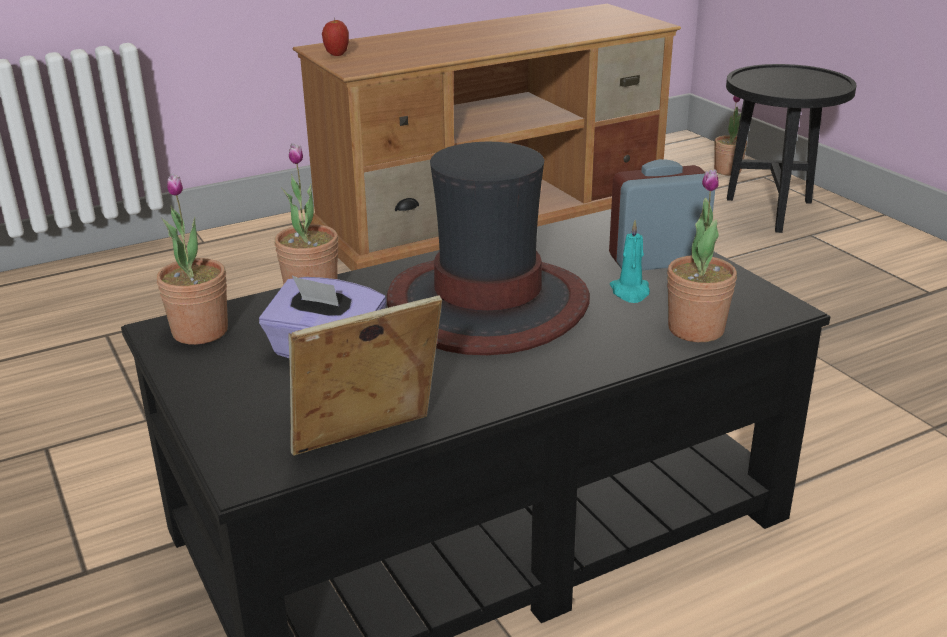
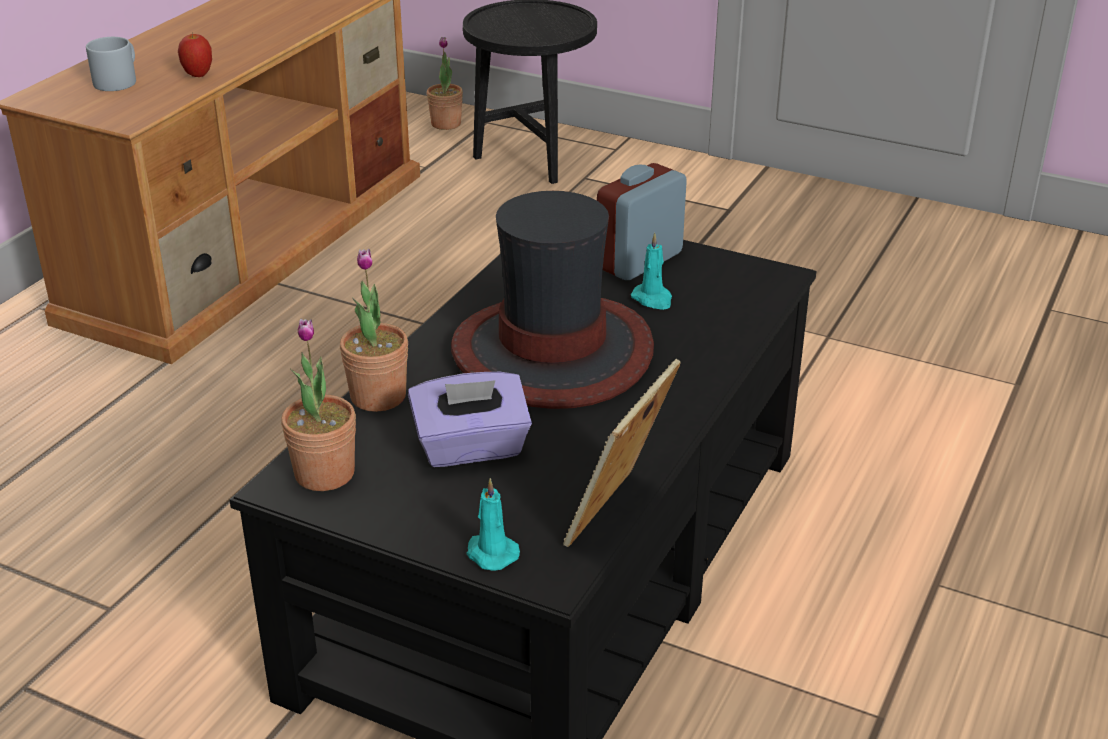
camera: 35 degrees left, 5 degrees up
apple [322,18,349,56] -> apple moved to [178,32,212,77]
potted plant [667,169,737,342] -> none
none -> grey mug [86,37,136,91]
none -> turquoise candle [467,478,520,571]

